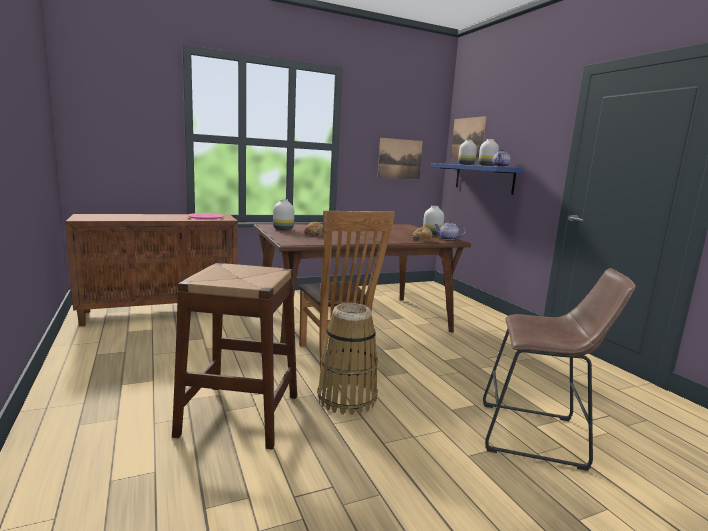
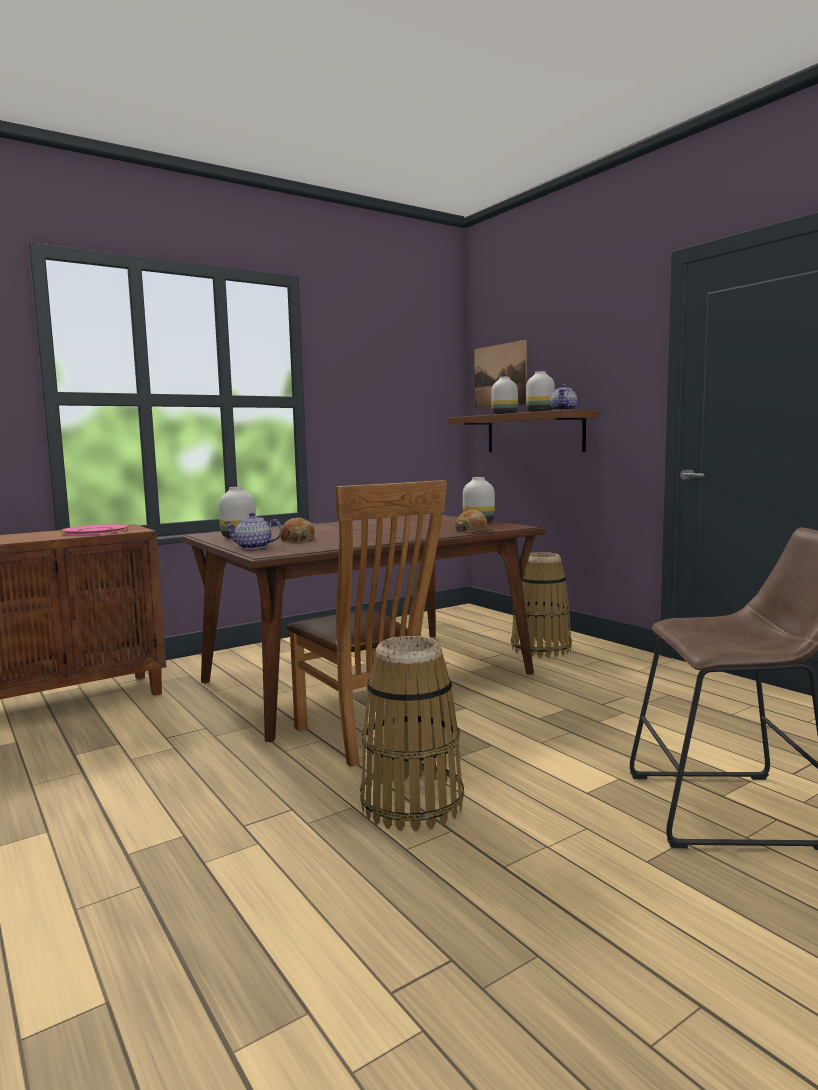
camera: 10 degrees left, 5 degrees down
brown stool [172,263,297,449] -> none
picture [378,138,423,180] -> none
blue shelf [431,163,524,195] -> brown shelf [448,410,598,452]
teapot [434,221,466,240] -> teapot moved to [223,513,282,549]
none -> basket [511,552,572,658]

